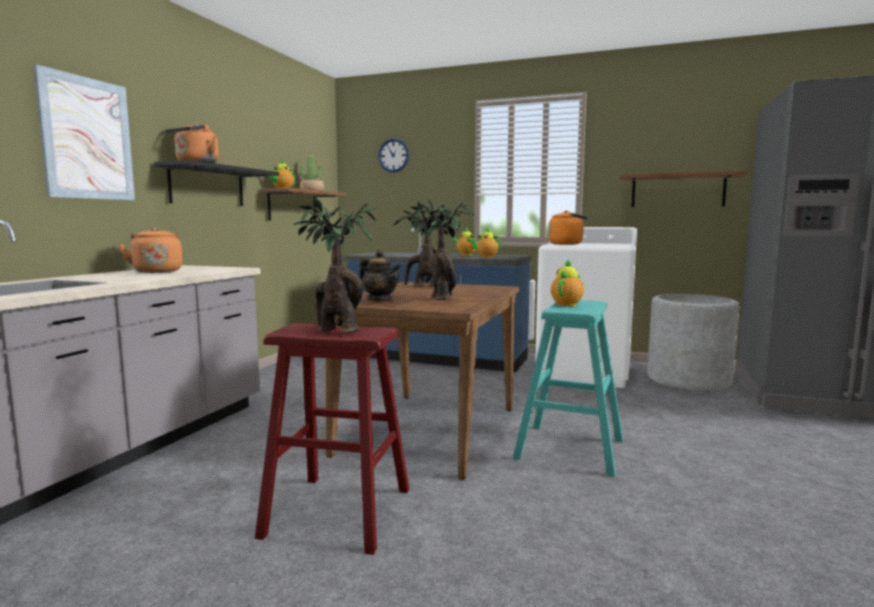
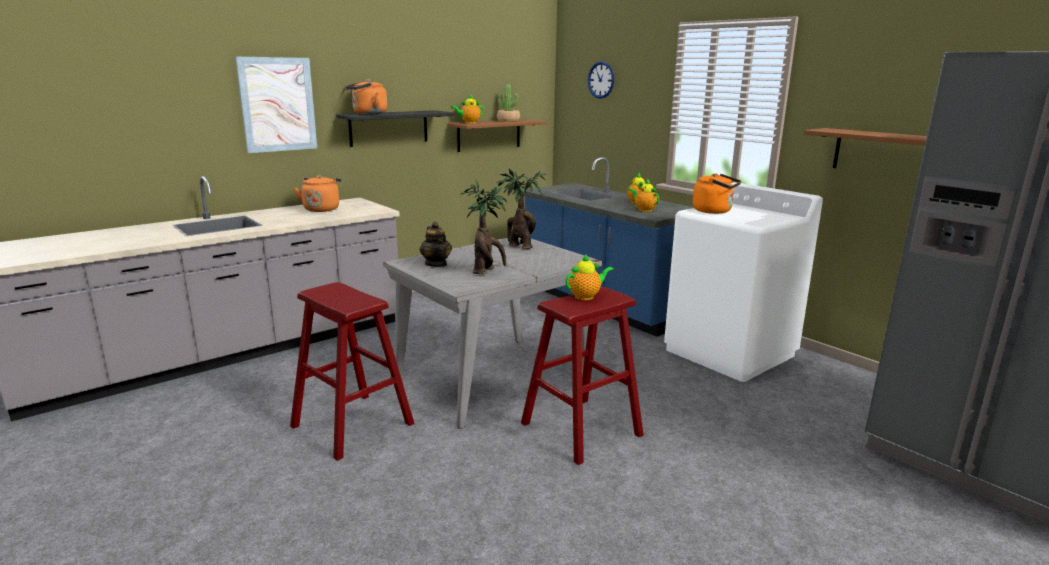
camera: 30 degrees right, 10 degrees up
potted plant [293,196,377,333] -> none
brown dining table [315,282,519,481] -> grey dining table [383,237,602,429]
turquoise stool [513,300,623,477] -> red stool [521,287,644,465]
grey planter [647,294,739,391] -> none

